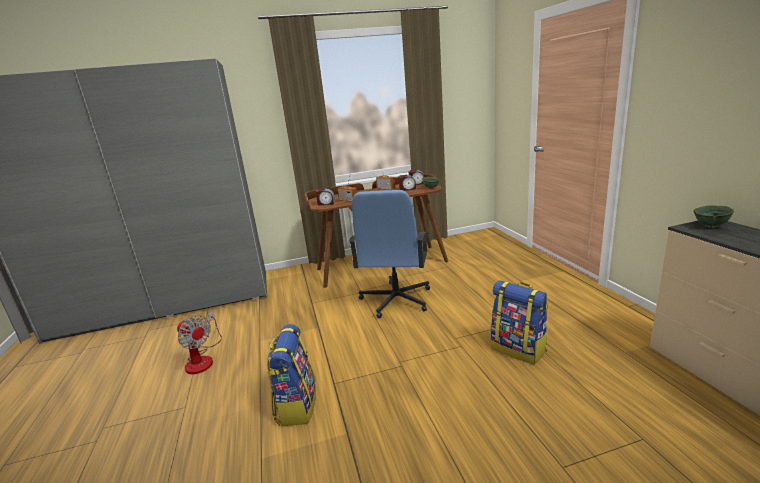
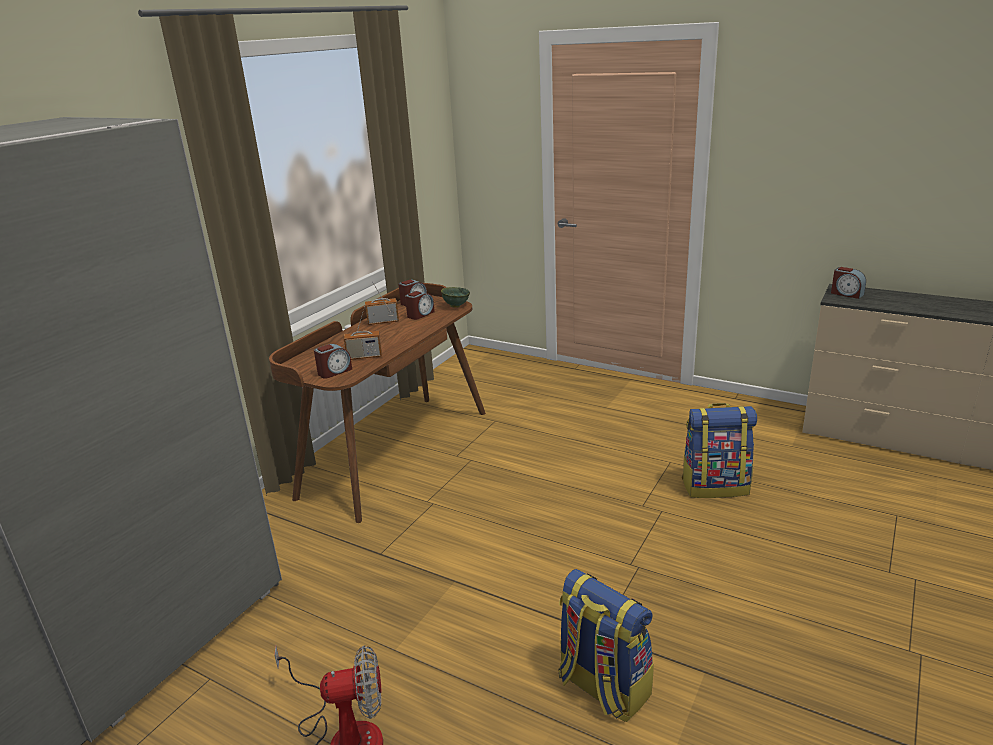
camera: 45 degrees left, 5 degrees up
blue office chair [349,190,430,318] -> none
green bowl [693,205,734,228] -> alarm clock [831,267,866,299]

